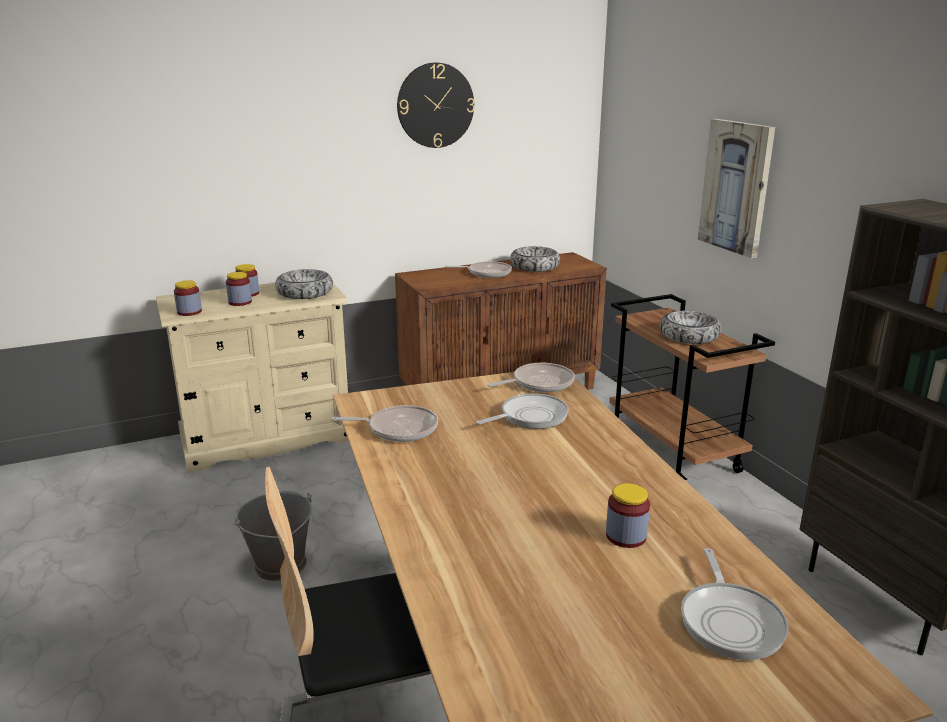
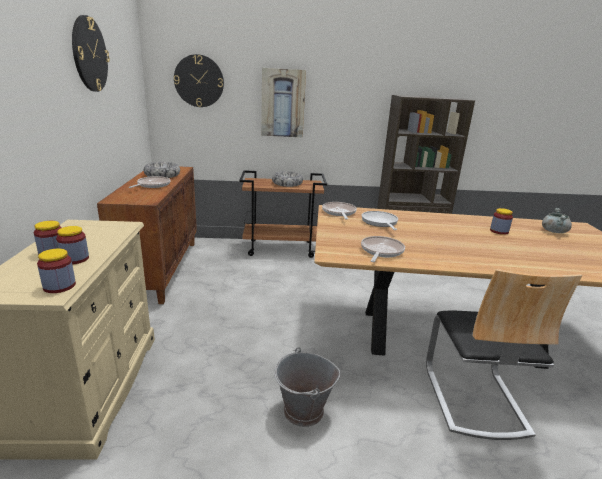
camera: 70 degrees left, 0 degrees up
bowl [275,269,333,299] -> none
frying pan [681,548,789,660] -> grey cooking pot [542,208,572,233]
none -> wall clock [174,54,224,107]

